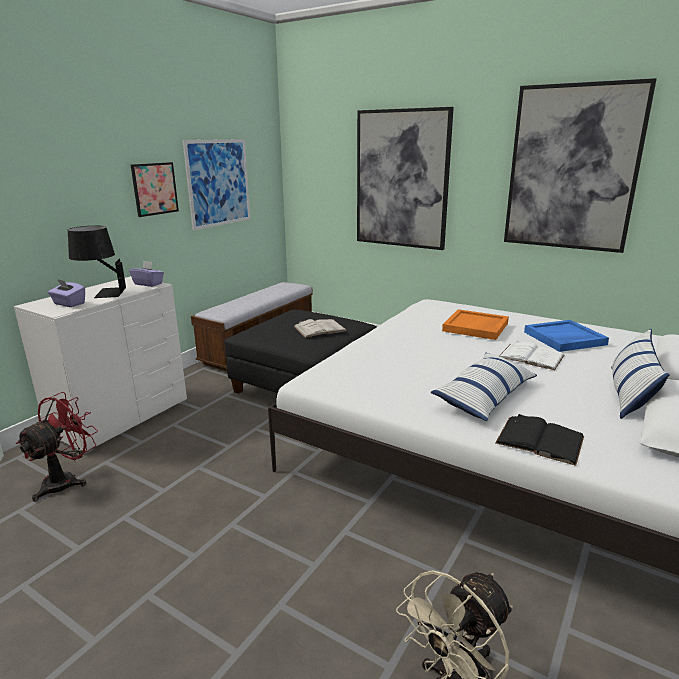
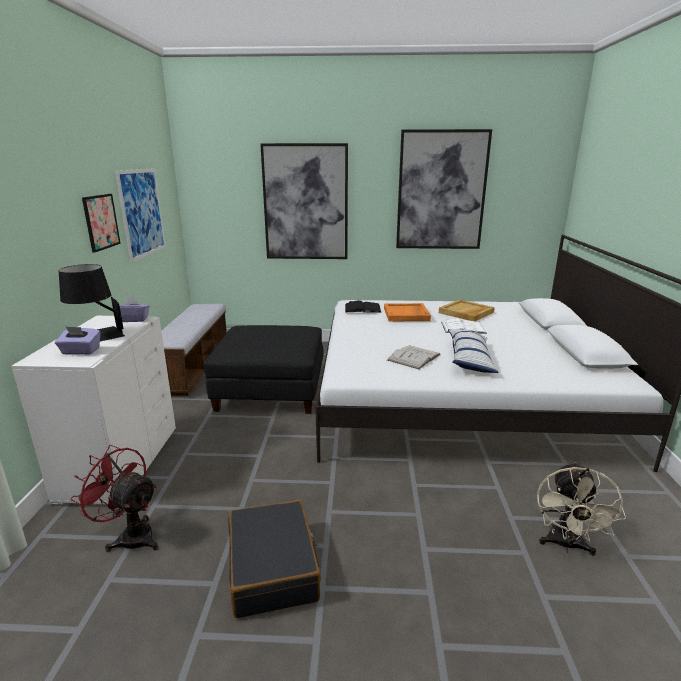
camera: 30 degrees left, 0 degrees up
red fan [16,392,98,502] -> red fan turned 60 degrees counterclockwise [71,445,159,552]
white book [293,319,347,338] -> white book moved to [387,345,441,369]
black book [495,414,584,466] -> black book moved to [345,300,381,313]
blue tray [524,320,609,352] -> beige tray [439,300,495,321]
pillow [611,329,670,419] -> none
none -> black suitcase [228,500,321,618]

